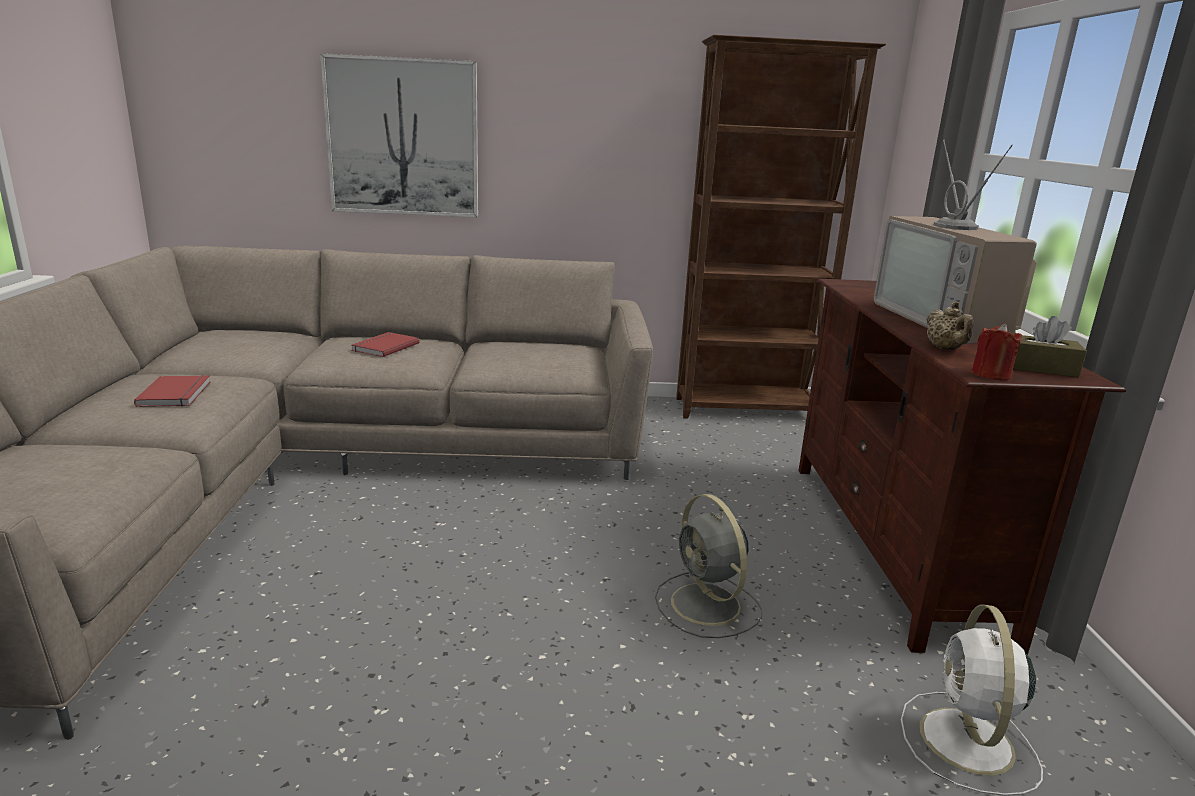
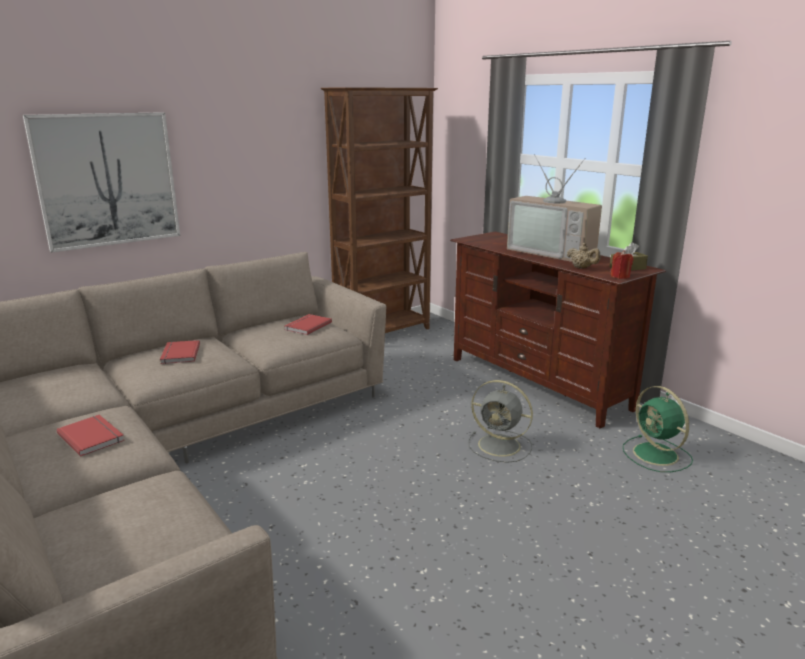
camera: 35 degrees left, 0 degrees up
white fan [901,605,1043,796] -> green fan [623,386,693,472]
none -> red book [285,314,332,335]

